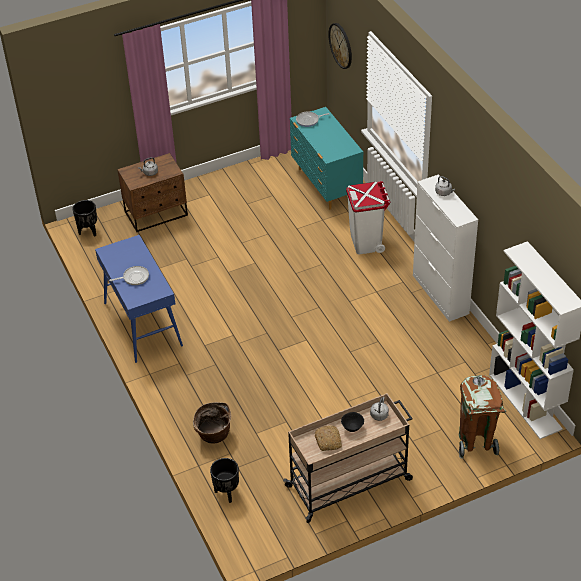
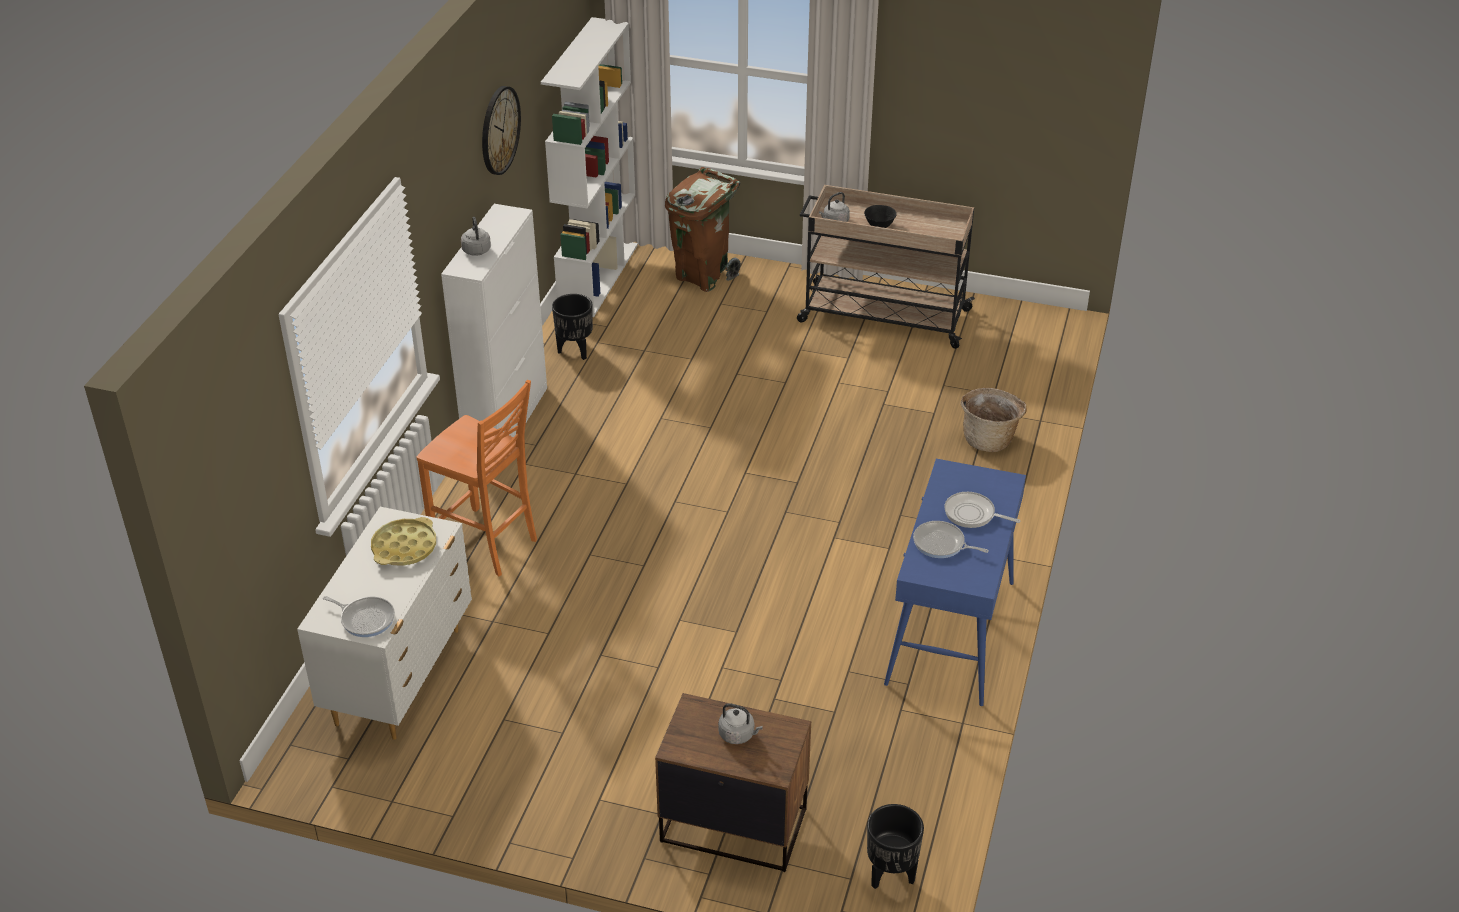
camera: 140 degrees left, 5 degrees down
black planter [210,458,239,503] -> black planter moved to [552,294,593,360]
turquoise dresser [290,107,363,210] -> white dresser [297,507,472,740]
bread [315,425,342,451] -> none
wall clock [328,23,352,69] -> wall clock moved to [482,86,521,175]
white trash can [346,181,391,254] -> orange chair [417,380,537,576]
none -> yellow tray [371,517,436,566]
none -> frying pan [913,521,989,558]

